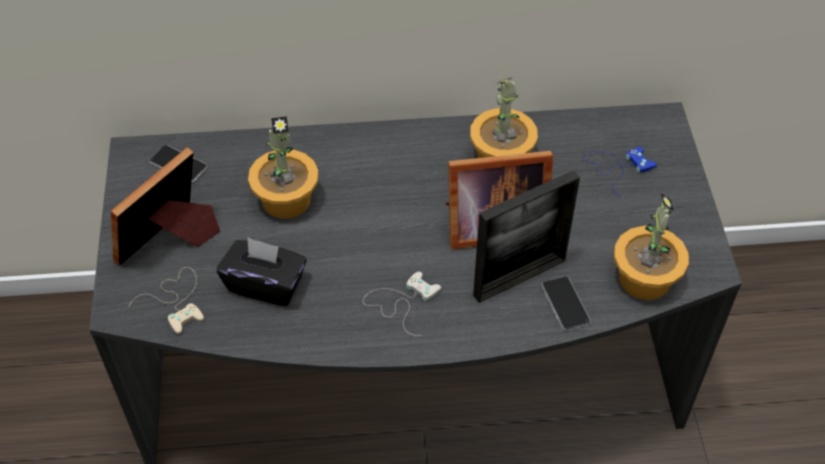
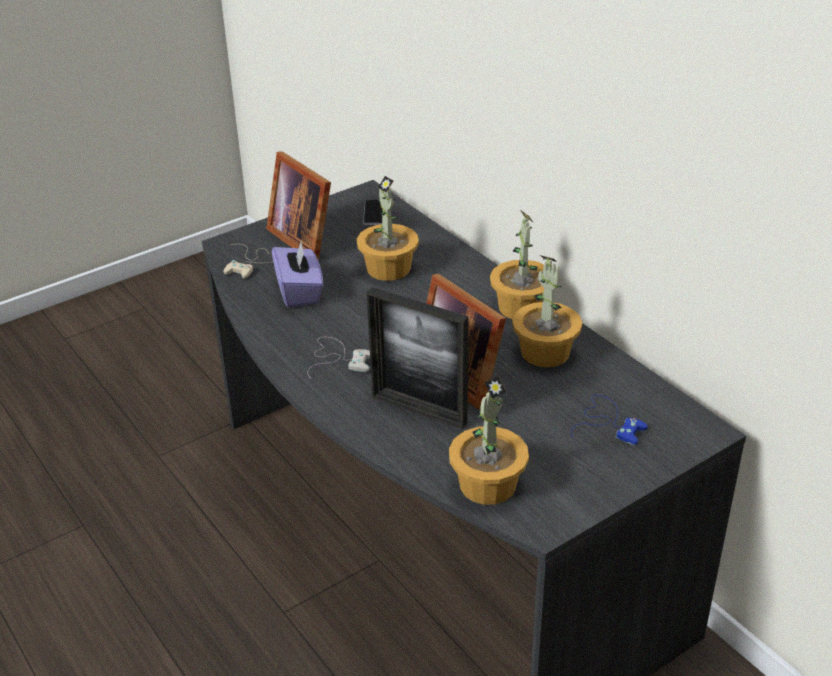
camera: 60 degrees right, 15 degrees down
picture frame [111,147,220,266] -> picture frame turned 135 degrees counterclockwise [266,151,331,261]
black tissue box [217,237,307,306] -> purple tissue box [272,239,323,308]
phone [541,276,591,331] -> none
none -> potted plant [490,210,544,319]

